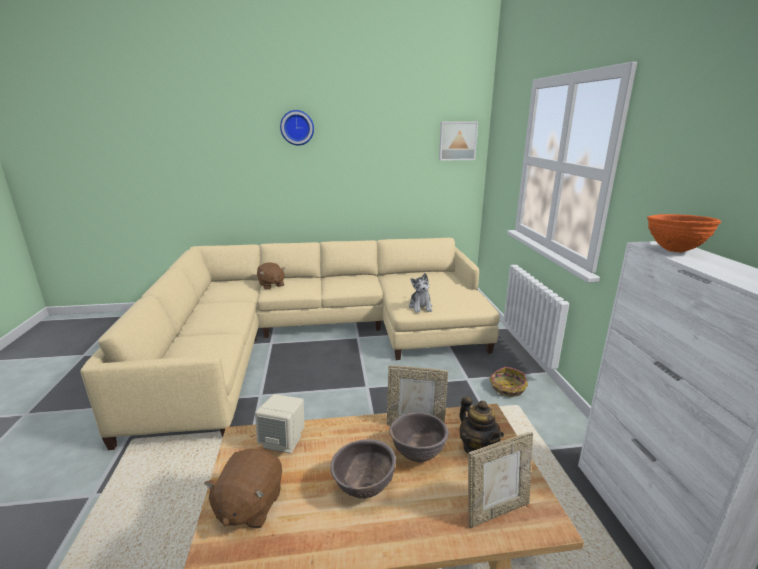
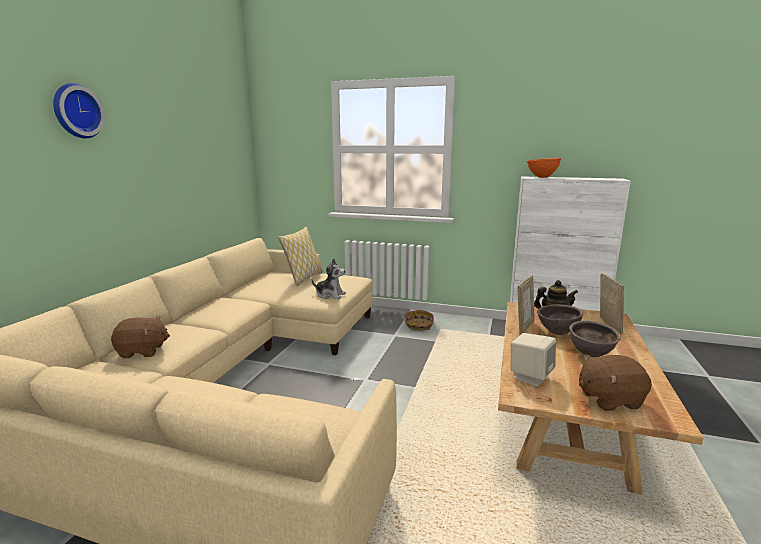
camera: 65 degrees left, 5 degrees down
brown plush toy [204,449,282,529] -> brown plush toy turned 135 degrees clockwise [579,354,652,411]
picture [439,122,478,161] -> none
none -> pillow [278,227,323,286]

